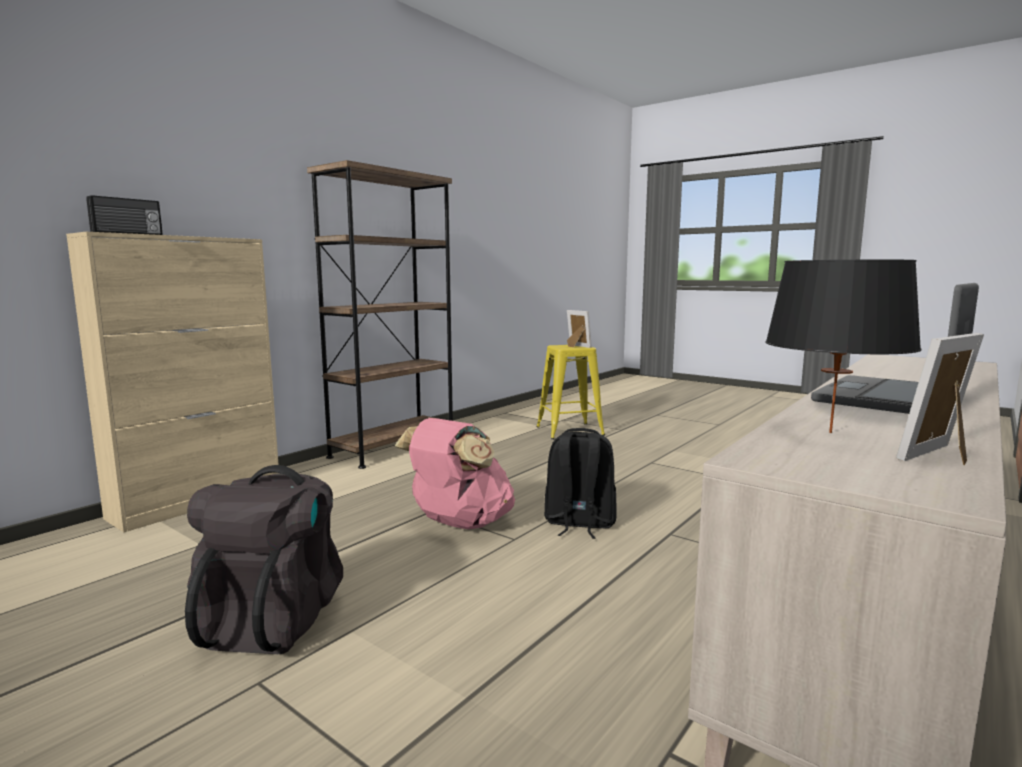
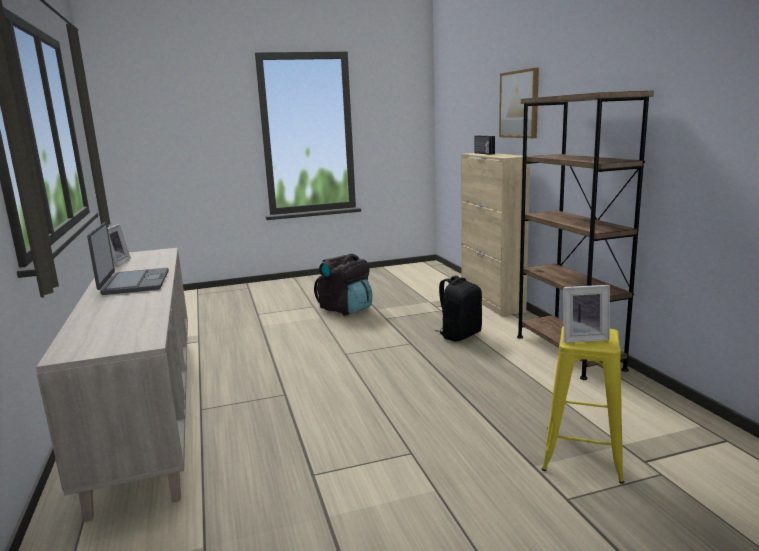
camera: 125 degrees right, 5 degrees up
pink backpack [395,418,515,529] -> none
black backpack [544,428,617,539] -> black backpack moved to [435,275,482,341]
black table lamp [765,260,922,433] -> none
none -> picture [499,68,539,138]

